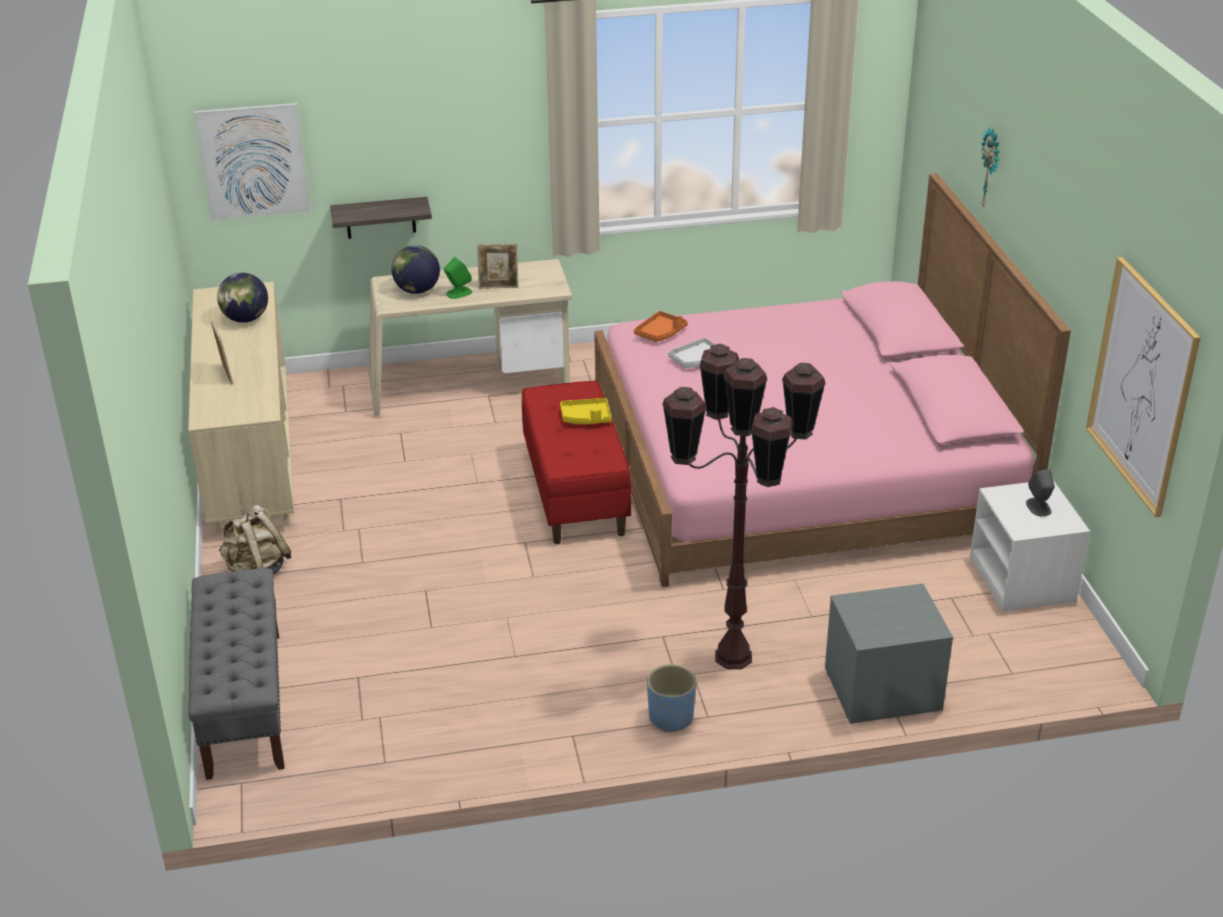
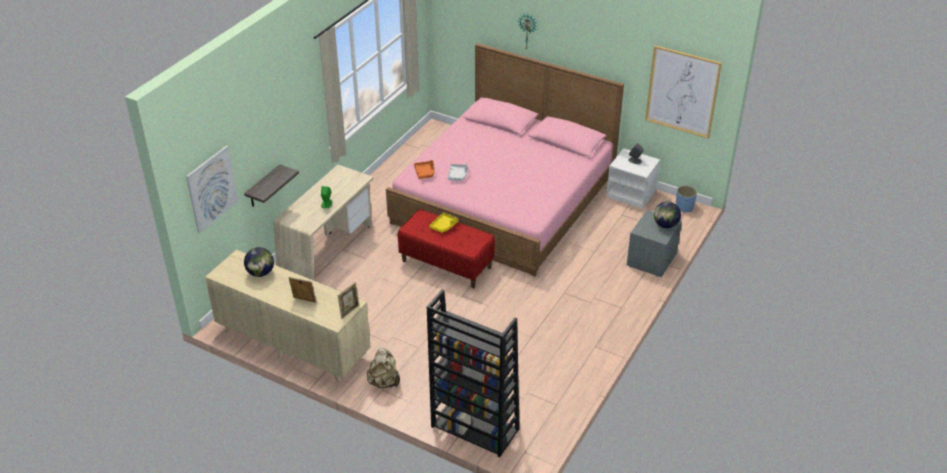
camera: 50 degrees left, 5 degrees up
grey bench [188,568,285,780] -> black bookcase [427,289,520,458]
globe [392,245,440,294] -> globe moved to [654,202,681,228]
picture frame [477,244,518,289] -> picture frame moved to [338,282,359,319]
blue planter [647,664,696,732] -> blue planter moved to [676,185,697,212]
brown floor lamp [662,343,826,669] -> none

